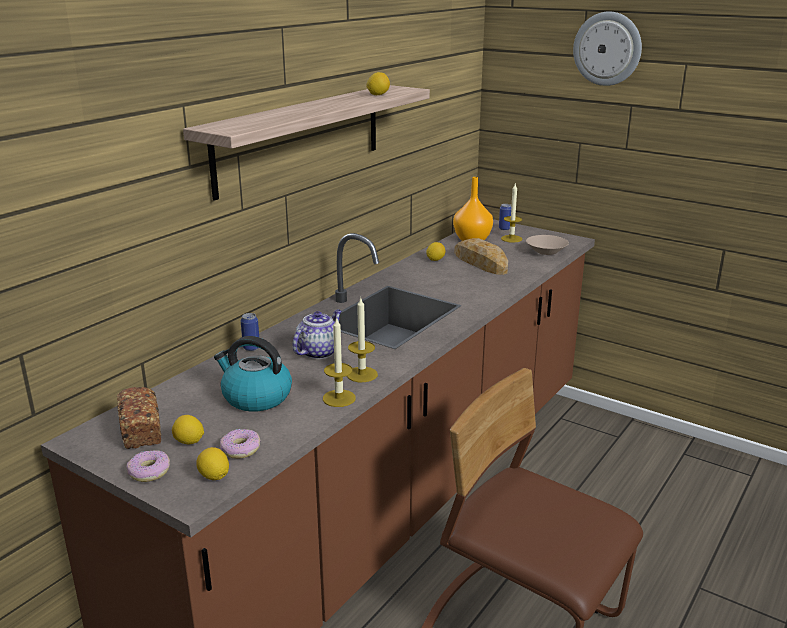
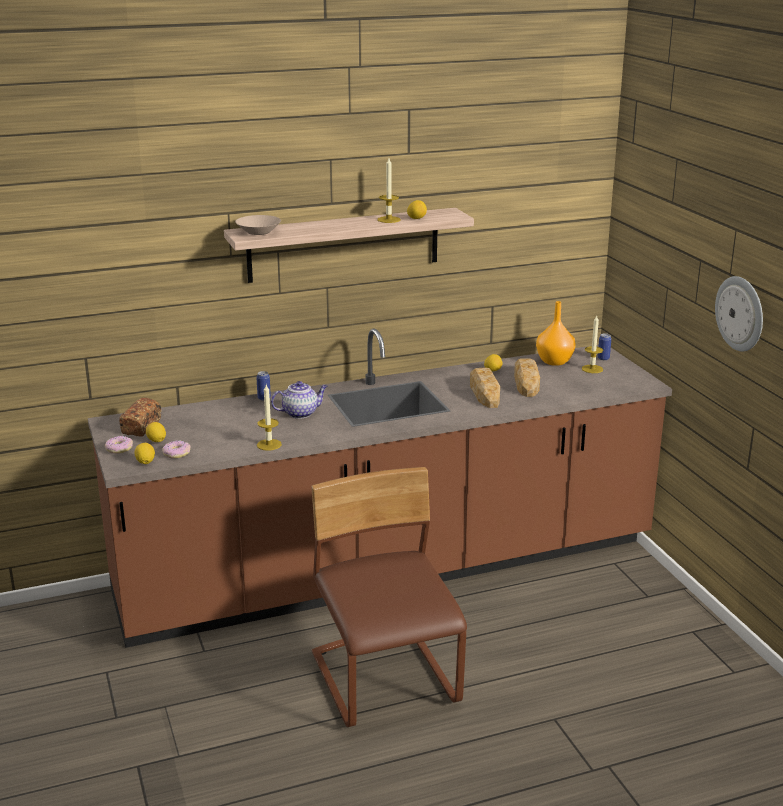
camera: 35 degrees right, 0 degrees up
kettle [214,336,292,412] -> none
candle [347,298,378,382] -> candle moved to [377,158,401,223]
beige bowl [526,235,569,255] -> beige bowl moved to [235,215,281,235]
wall clock [573,11,642,86] -> wall clock moved to [715,276,763,352]
none -> bread [470,367,500,408]

